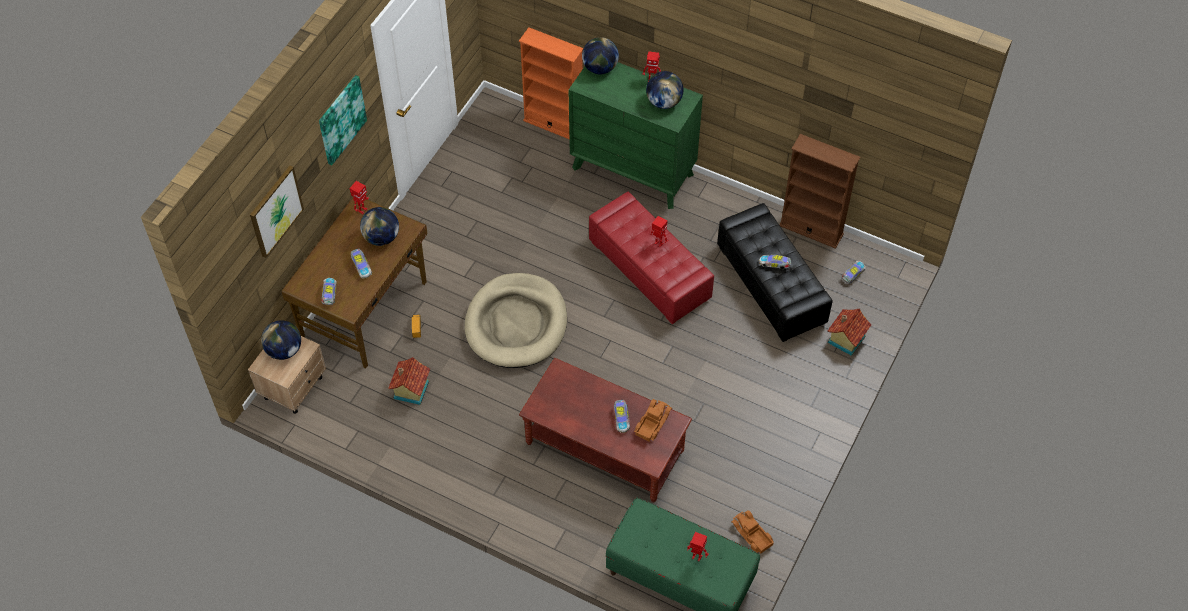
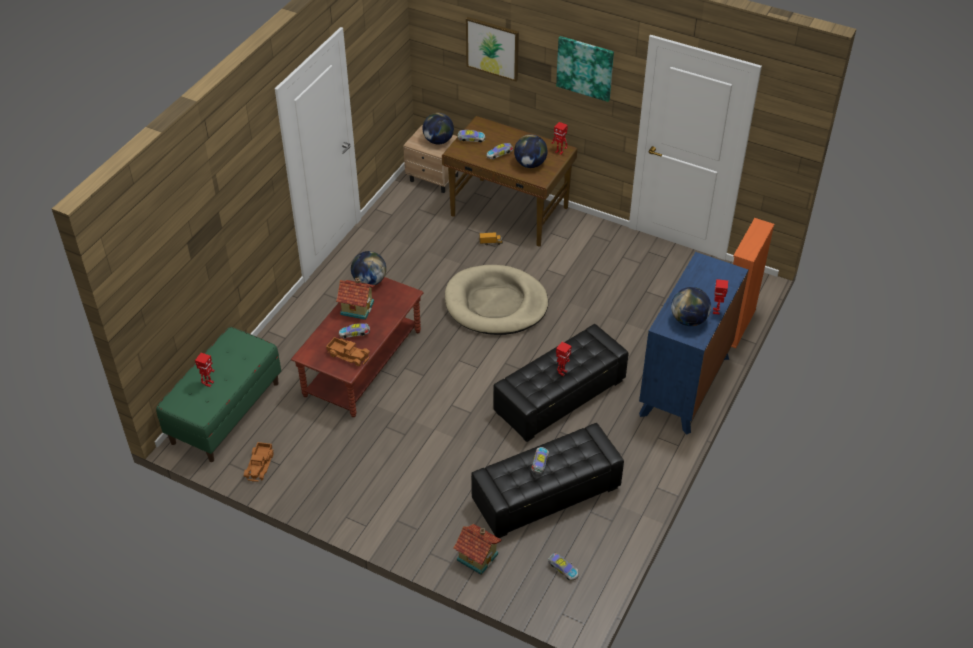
camera: 90 degrees right, 10 degrees down
toy house [388,357,430,405] -> toy house moved to [336,278,376,320]
green dresser [568,62,703,209] -> blue dresser [639,252,749,435]
globe [582,37,619,74] -> globe moved to [351,251,386,285]
red ottoman [589,192,714,324] -> black ottoman [493,324,629,442]
toy truck [731,510,774,553] -> toy truck turned 135 degrees clockwise [244,442,274,482]
brown bookcase [779,134,861,249] -> none

